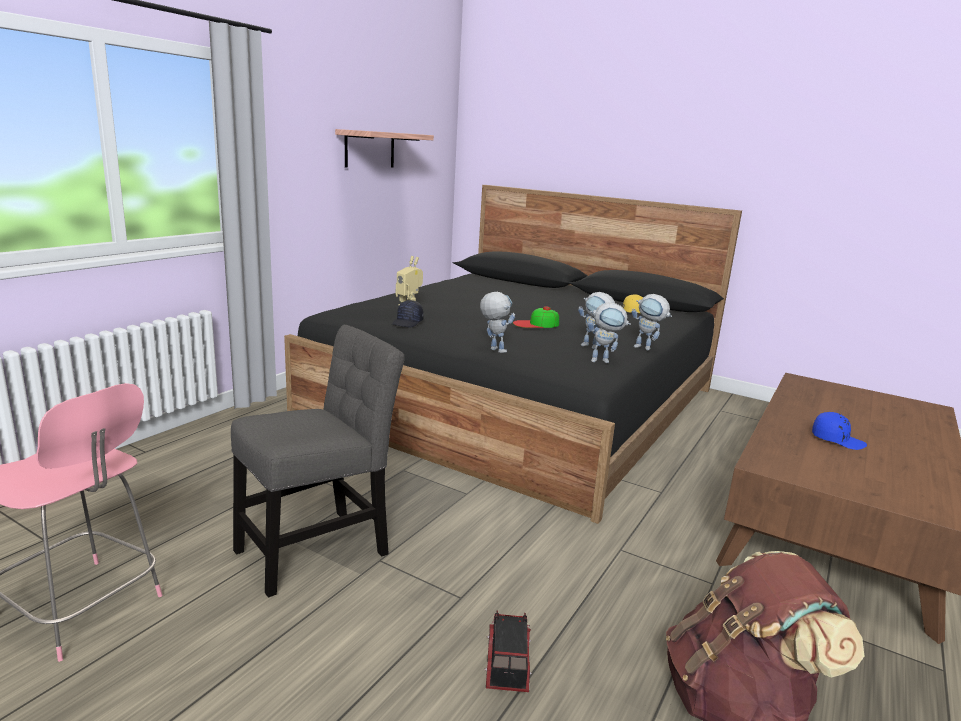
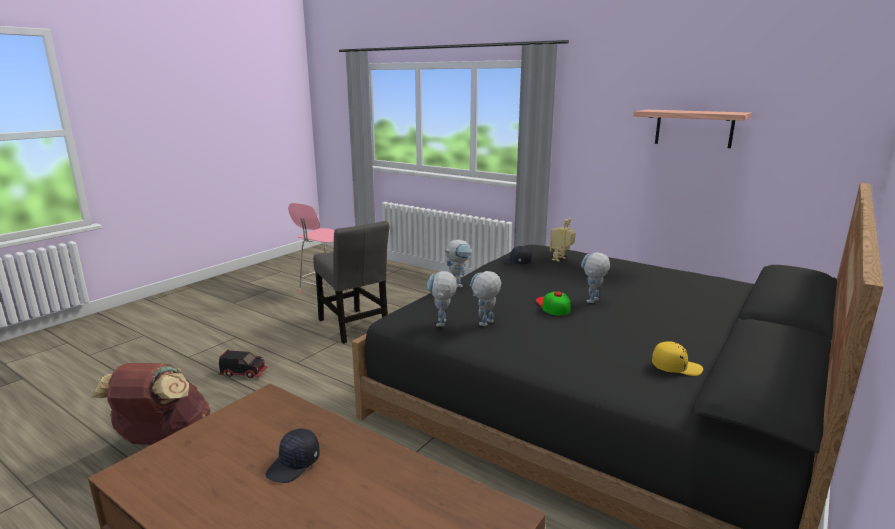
camera: 95 degrees right, 0 degrees up
toy robot [632,294,672,350] -> toy robot moved to [581,252,610,303]
blue cap [812,412,867,450] -> black cap [266,429,320,483]

